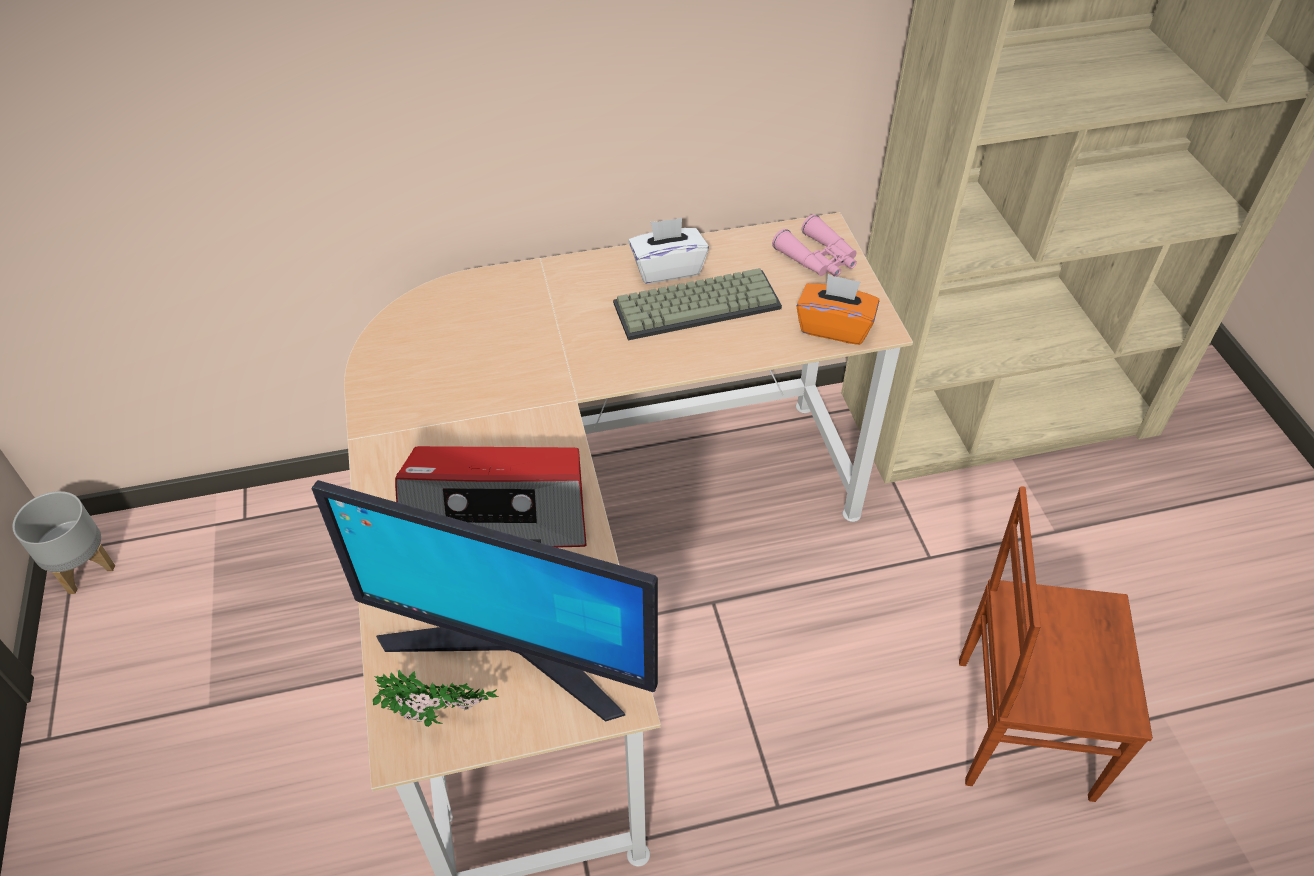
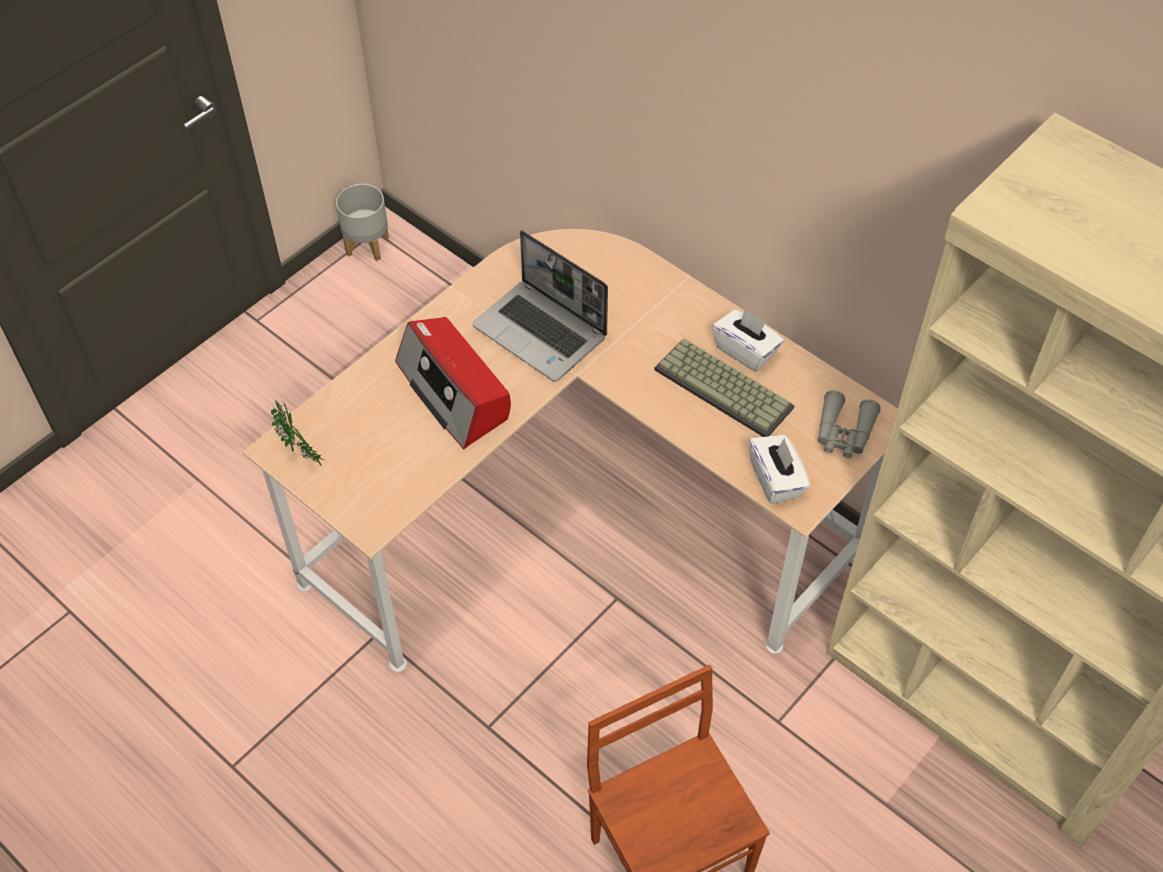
camera: 55 degrees right, 5 degrees up
monitor [311,480,658,722] -> none
pink binoculars [772,214,857,277] -> grey binoculars [817,390,881,458]
orange tissue box [796,274,879,345] -> white tissue box [749,435,810,504]
none -> laptop [472,230,608,382]

